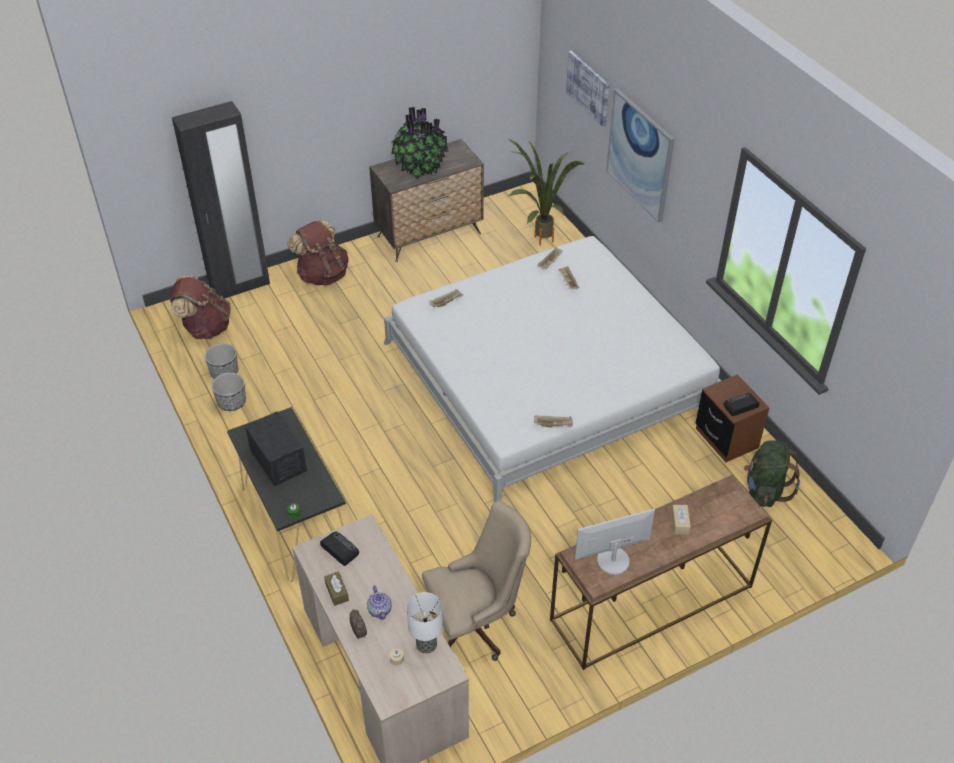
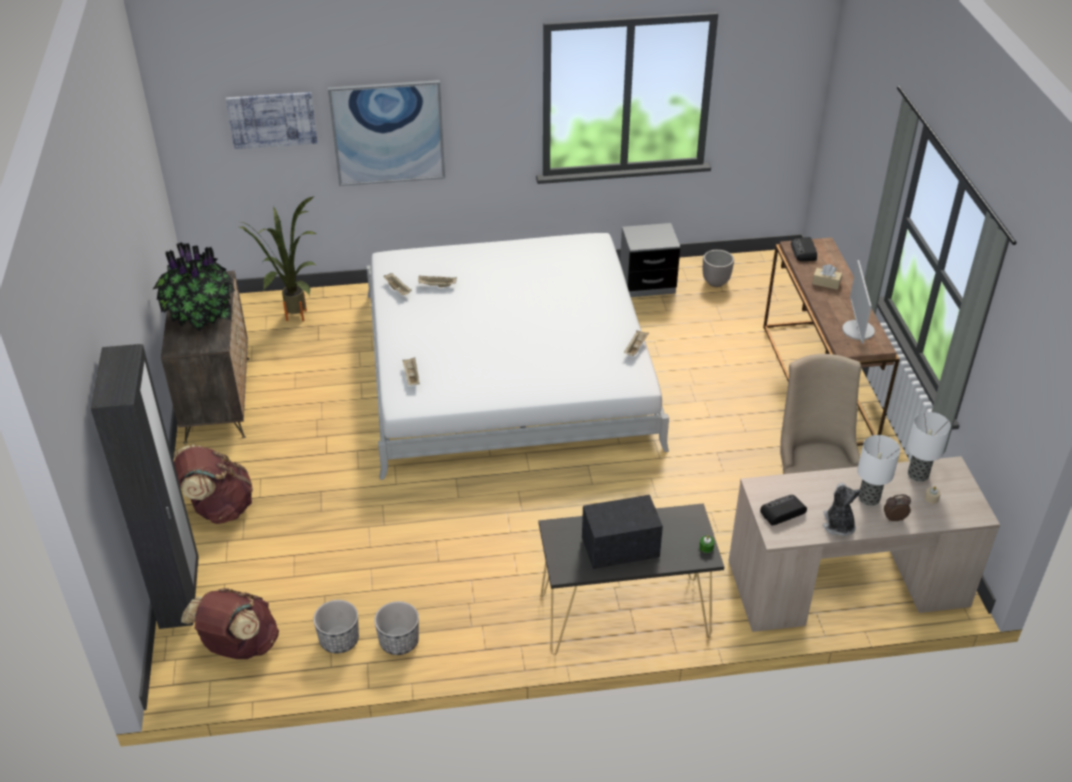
camera: 70 degrees left, 5 degrees down
brown tissue box [324,571,349,606] -> plush toy [823,482,861,536]
teapot [367,586,392,620] -> table lamp [857,435,900,506]
brown nightstand [696,374,769,462] -> grey nightstand [620,223,680,297]
radio [723,393,760,416] -> radio moved to [791,237,817,261]
green backpack [744,440,800,507] -> planter [703,250,734,287]

